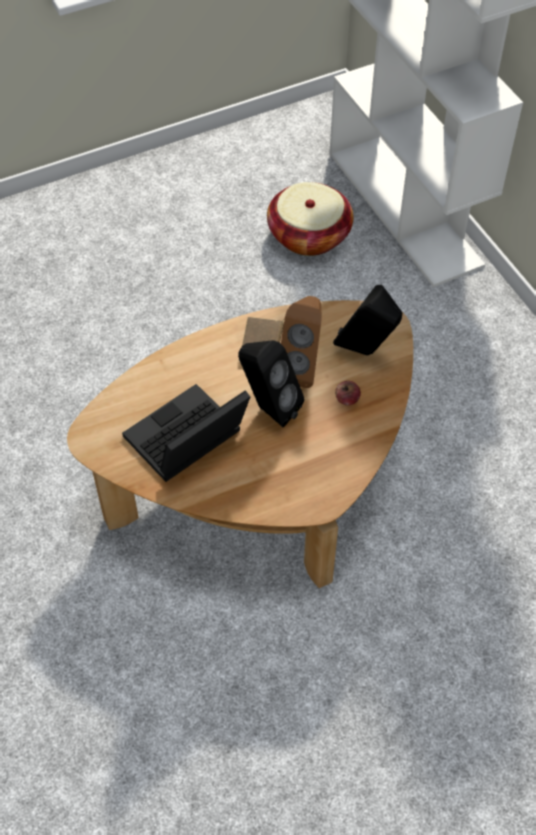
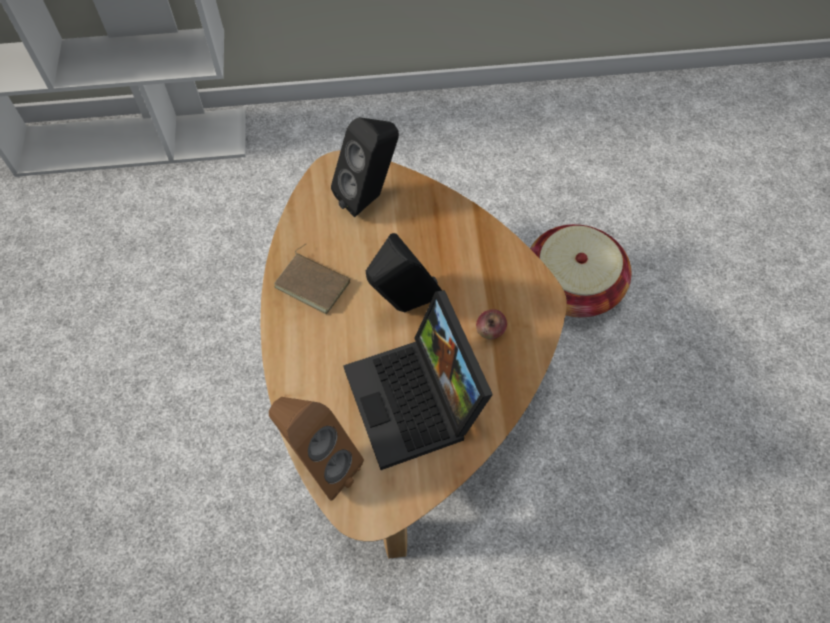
camera: 70 degrees left, 5 degrees up
basket [267,182,354,256] -> basket moved to [530,224,631,317]
brown speaker [281,296,322,388] -> brown speaker moved to [269,397,364,501]
apple [335,381,361,406] -> apple moved to [476,309,507,340]

